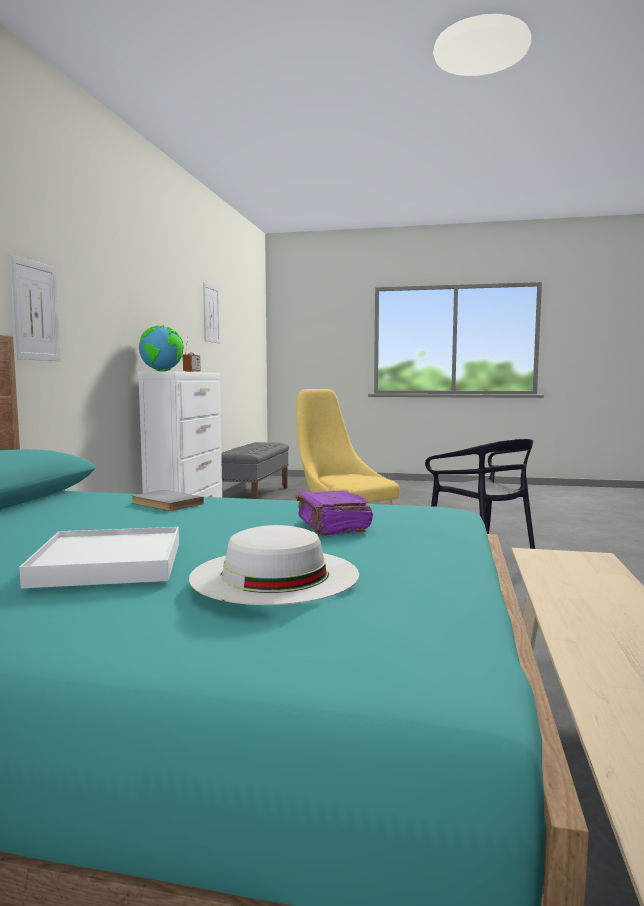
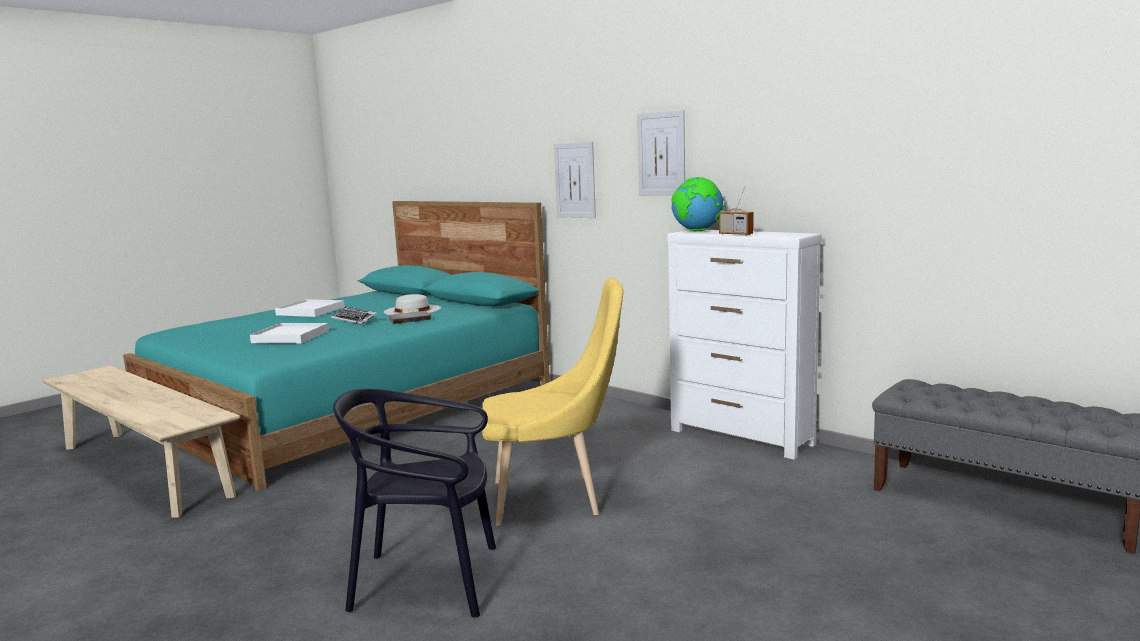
camera: 120 degrees right, 5 degrees up
white hat [189,525,359,605] -> white hat moved to [384,294,441,315]
picture [203,282,220,343] -> picture moved to [637,110,685,195]
purple book [296,490,373,536] -> white tray [250,323,329,344]
none -> keyboard [331,307,377,325]

